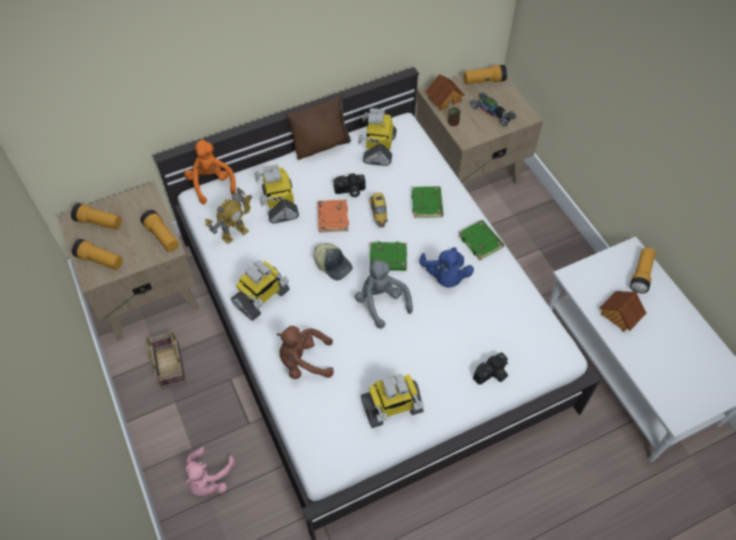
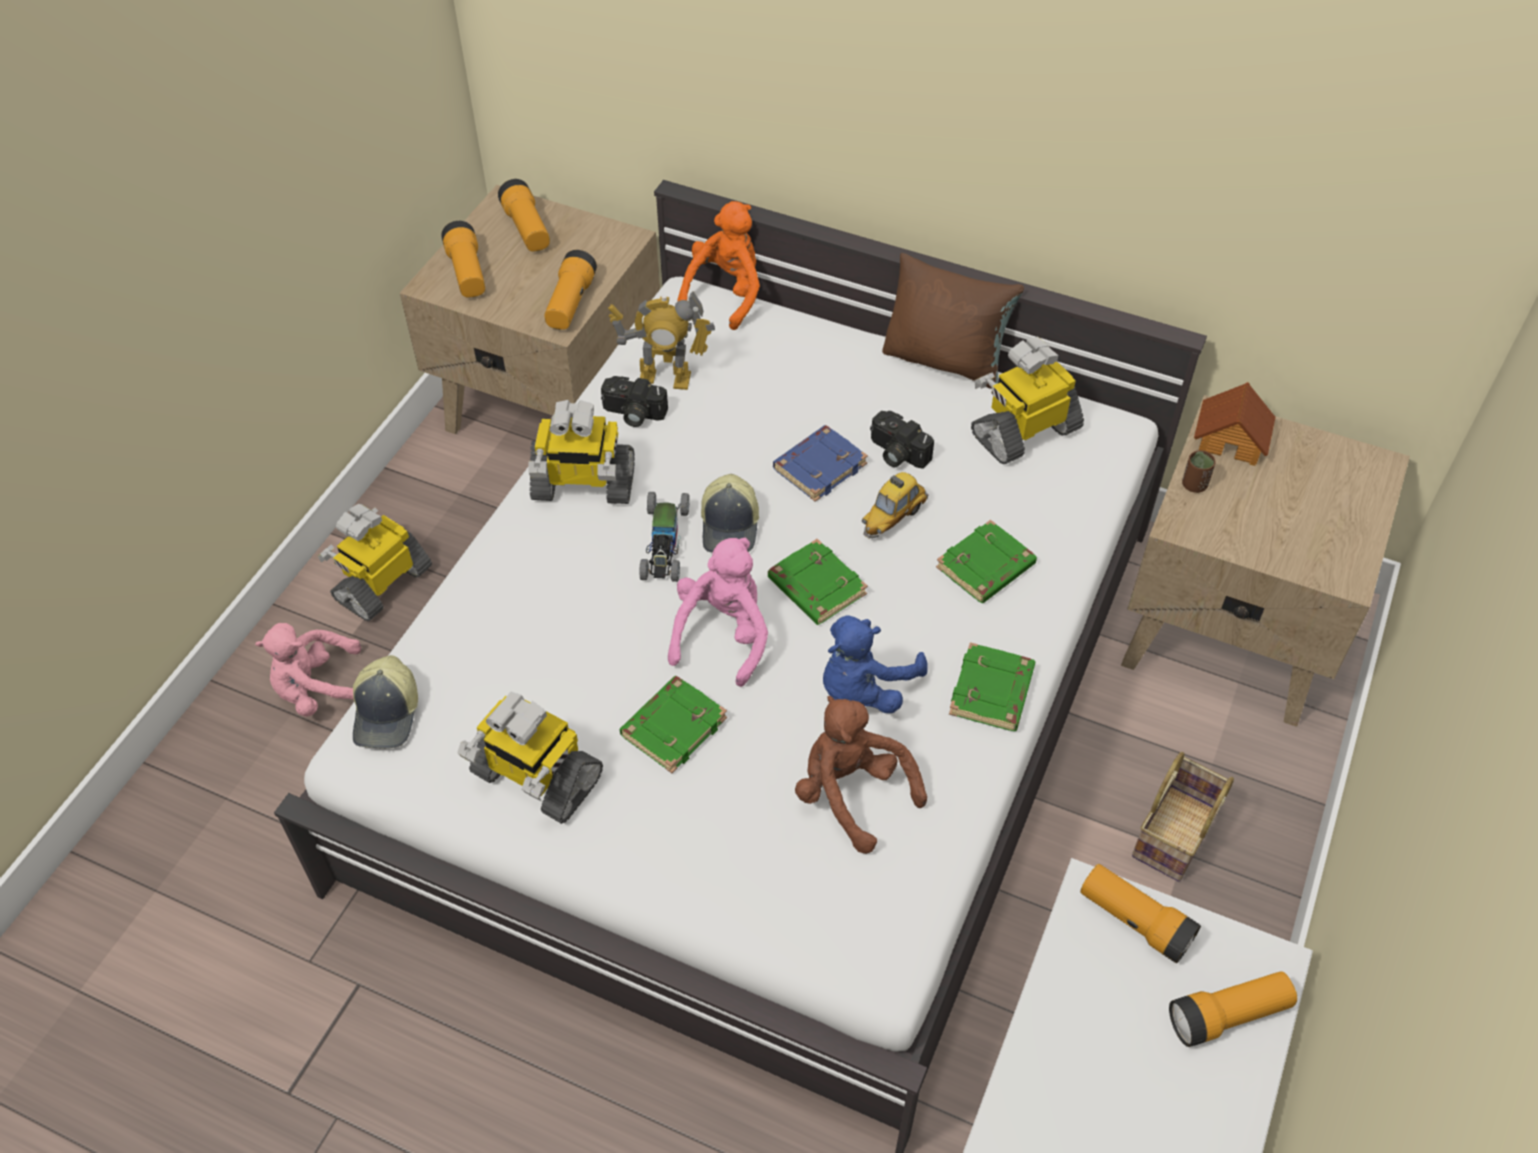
camera: 50 degrees right, 5 degrees down
basket [146,332,186,389] -> basket moved to [1132,752,1234,882]
toy robot [254,164,299,224] -> toy robot moved to [318,504,432,621]
brown plush toy [277,326,334,379] -> brown plush toy moved to [795,696,927,854]
orange book [318,199,349,232] -> blue book [773,425,868,502]
grey plush toy [355,258,413,329] -> pink plush toy [668,538,768,687]
flashlight [464,65,507,84] -> flashlight moved to [1080,864,1201,963]
toy car [470,92,516,127] -> toy car moved to [639,492,689,582]
camera [473,353,508,385] -> camera moved to [601,376,668,427]
toy house [599,291,646,332] -> none
none -> cap [353,655,418,748]
none -> green book [620,676,727,773]

